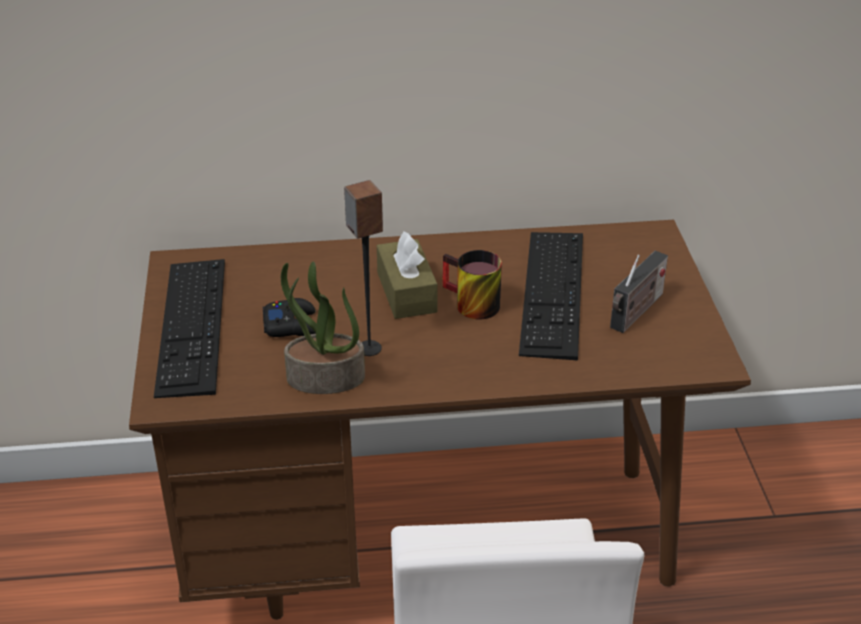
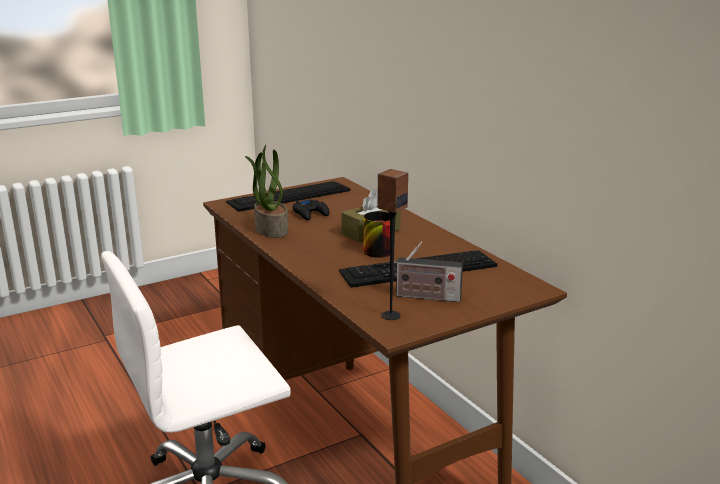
camera: 65 degrees right, 15 degrees down
speaker [344,180,383,356] -> speaker moved to [377,169,408,320]

